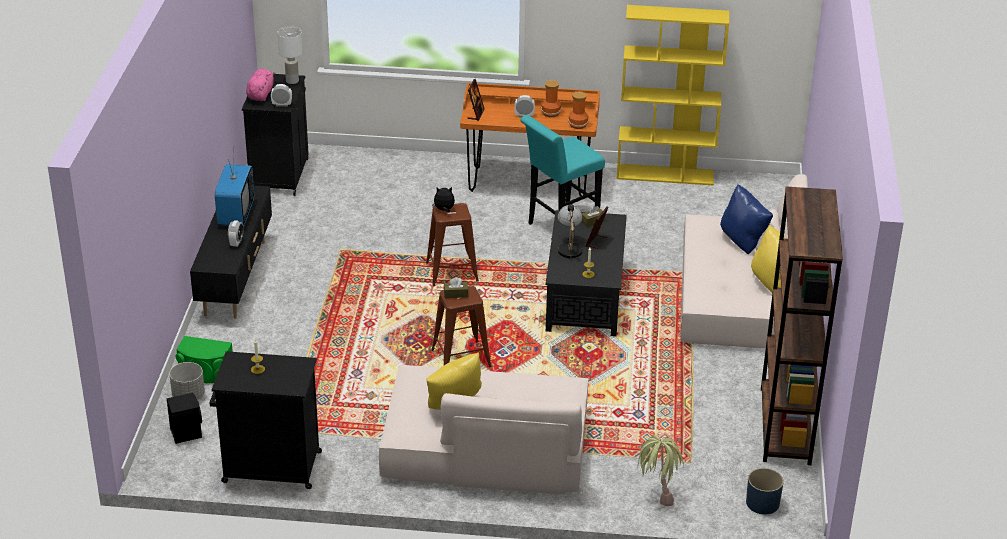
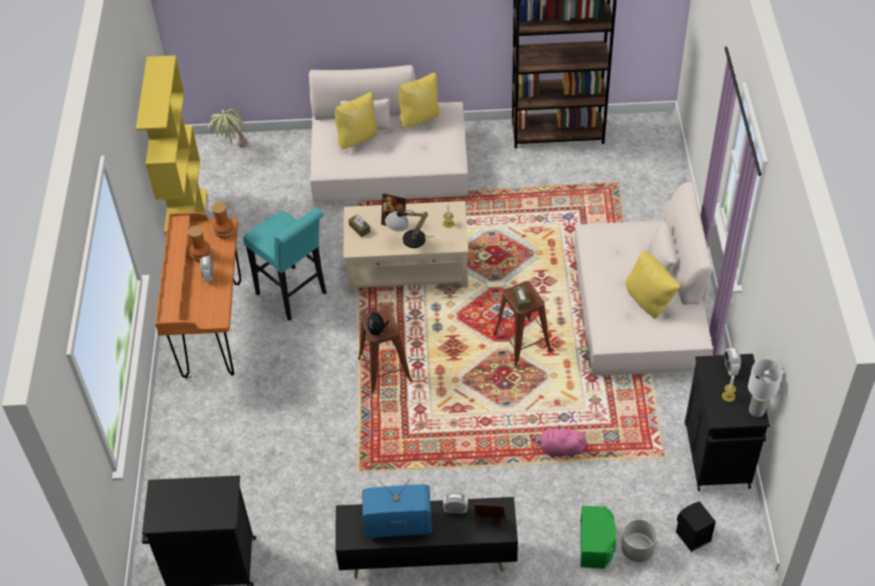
camera: 95 degrees left, 15 degrees up
pink plush toy [246,69,276,101] -> pink plush toy moved to [530,425,587,458]
alarm clock [271,84,292,107] -> alarm clock moved to [724,348,741,376]
white table lamp [277,27,303,84] -> white table lamp moved to [748,359,782,417]
picture frame [468,79,485,121] -> picture frame moved to [474,503,505,529]
black coffee table [546,210,627,336] -> beige coffee table [343,201,469,294]
potted plant [637,435,684,506] -> potted plant moved to [208,109,248,148]
blue pillow [720,184,773,254] -> yellow pillow [335,92,377,149]
blue planter [746,468,784,514] -> none

